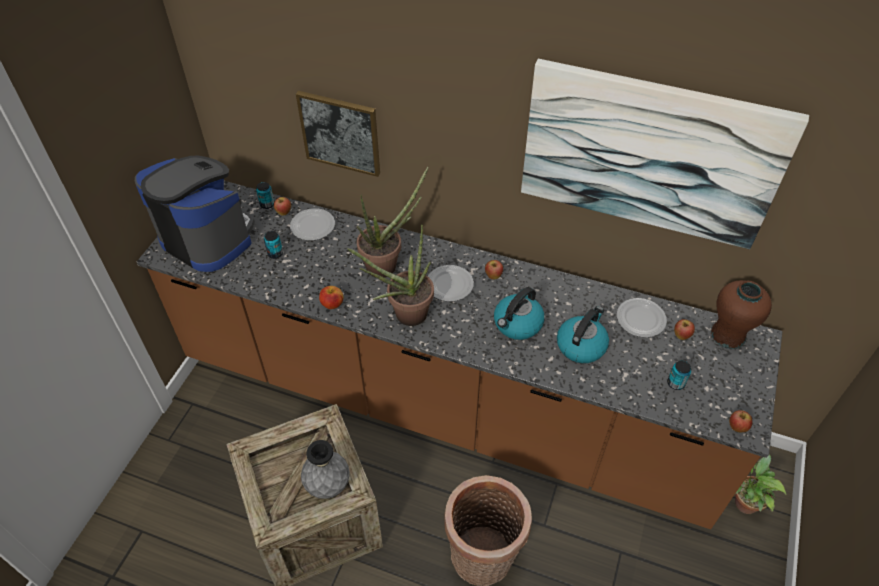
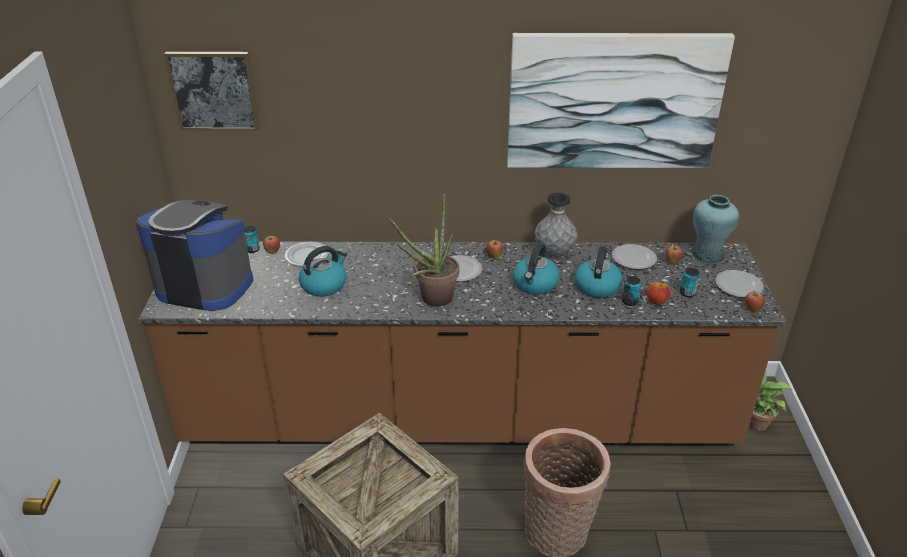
camera: 20 degrees left, 15 degrees down
can [264,231,283,259] -> can moved to [622,276,641,306]
picture [296,91,380,177] -> picture moved to [164,52,260,131]
grey vase [301,440,350,499] -> grey vase moved to [535,193,577,256]
apple [319,286,343,309] -> apple moved to [647,282,671,305]
potted plant [357,167,428,278] -> none
brown vase [711,280,772,349] -> turquoise vase [692,195,739,262]
none -> kettle [299,246,347,297]
none -> plate [715,270,764,298]

